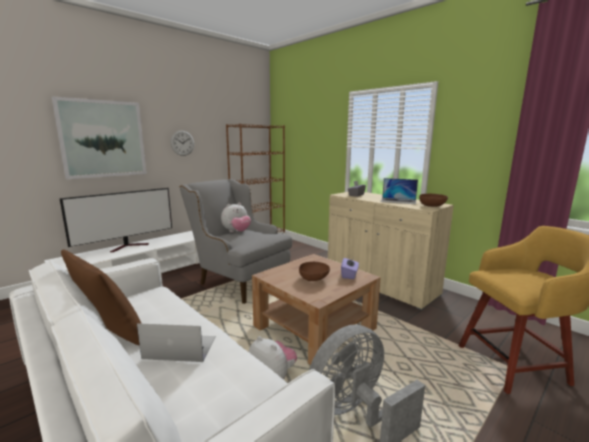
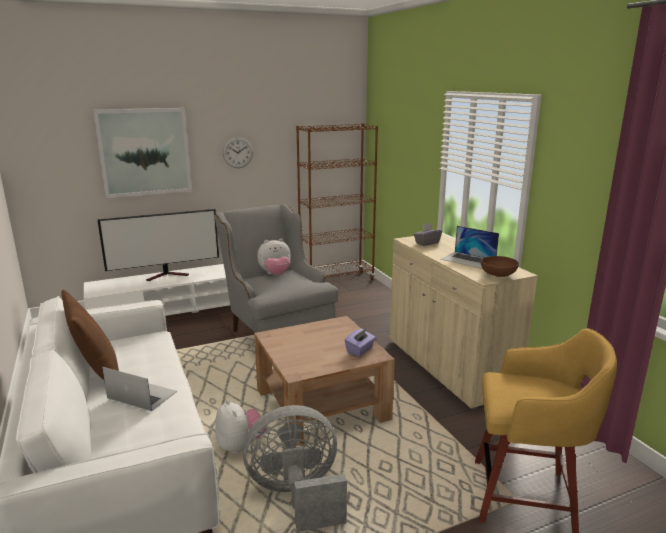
camera: 20 degrees right, 5 degrees up
brown bowl [299,262,330,281] -> none

